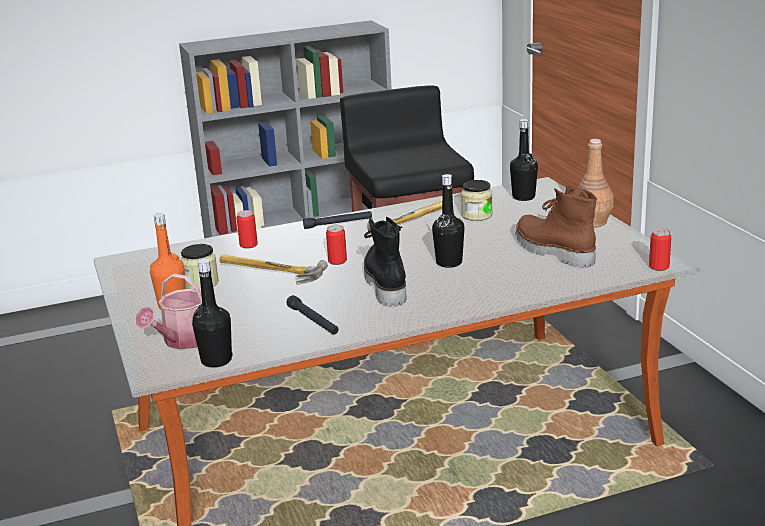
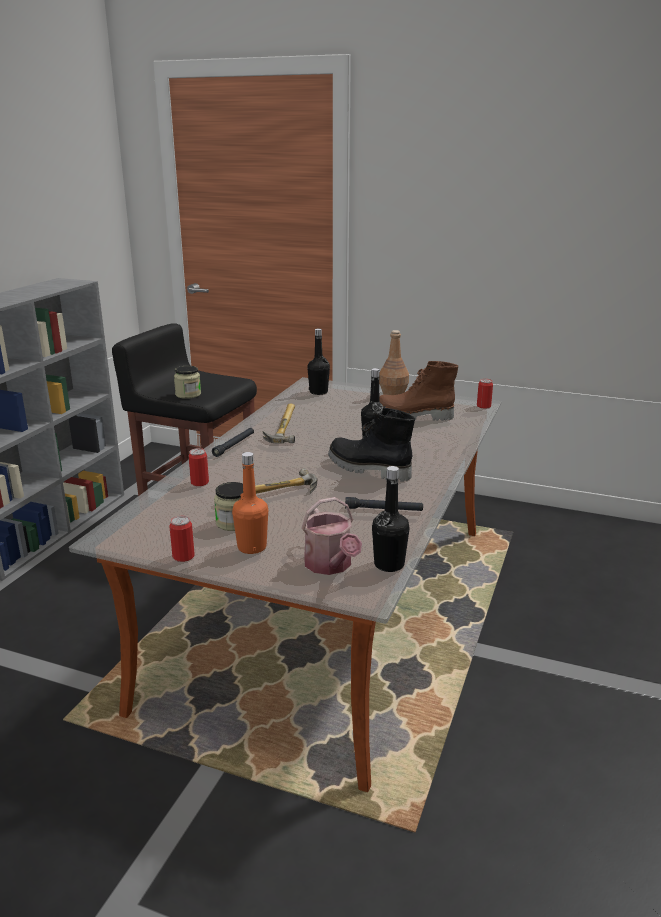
camera: 50 degrees left, 0 degrees up
can [326,225,347,265] -> can moved to [169,516,195,562]
jar [461,180,493,221] -> jar moved to [174,366,201,399]

